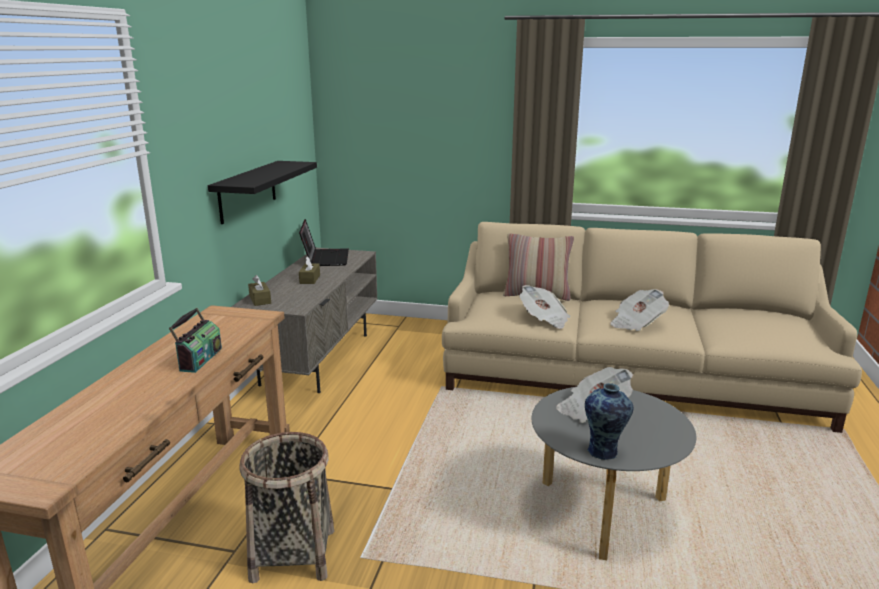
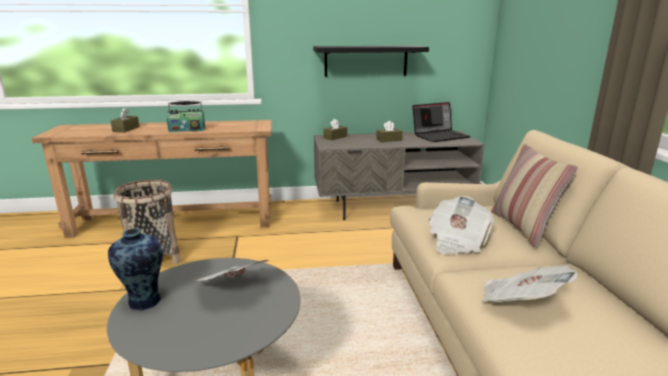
camera: 70 degrees right, 0 degrees up
none -> brown tissue box [111,108,139,132]

